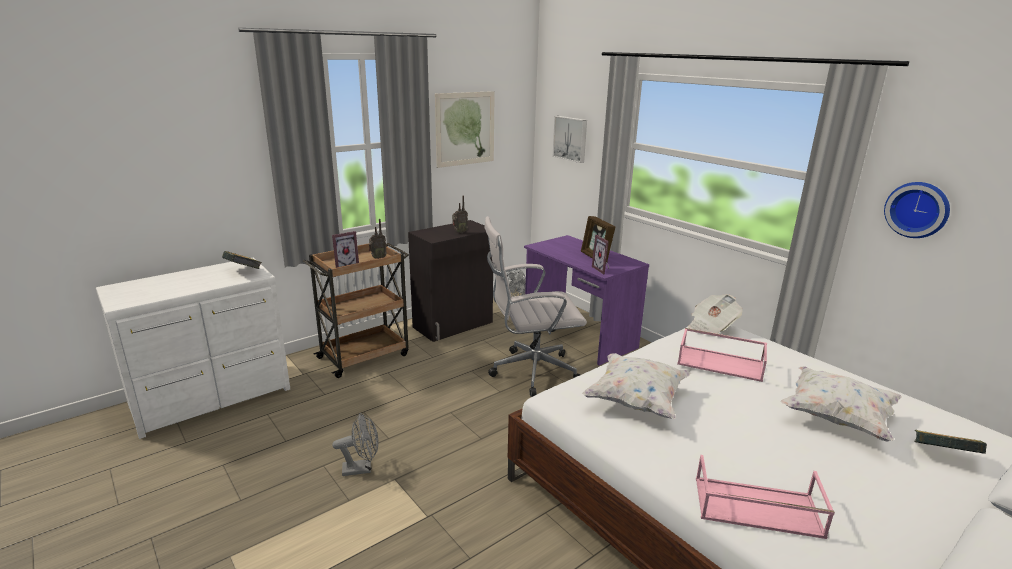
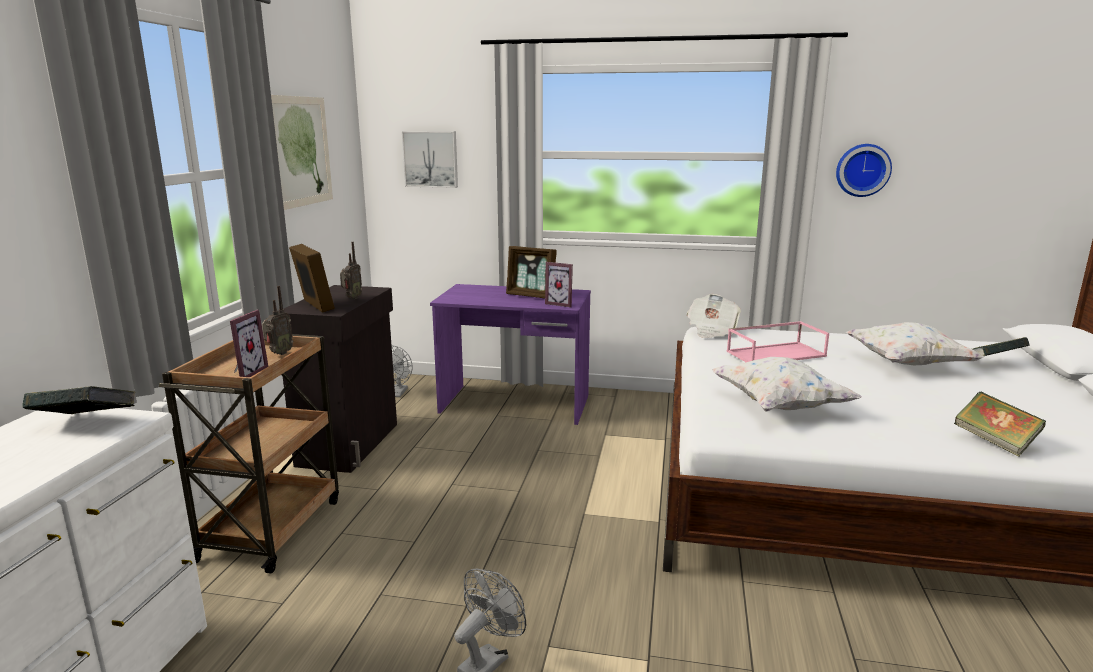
camera: 40 degrees left, 5 degrees down
white office chair [484,216,587,397] -> none
pink tray [696,455,835,539] -> book [954,391,1046,457]
none -> picture frame [289,244,335,313]

